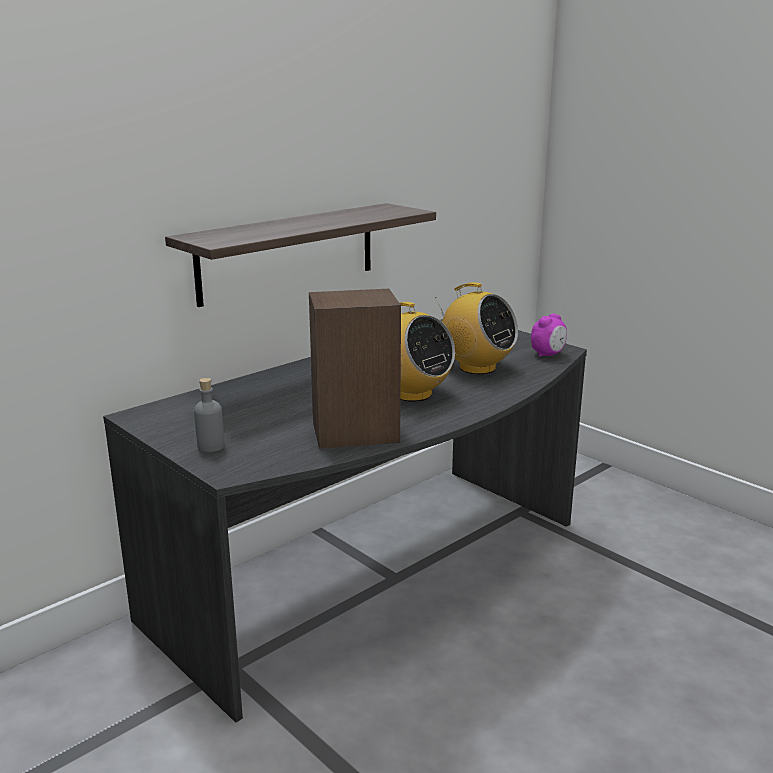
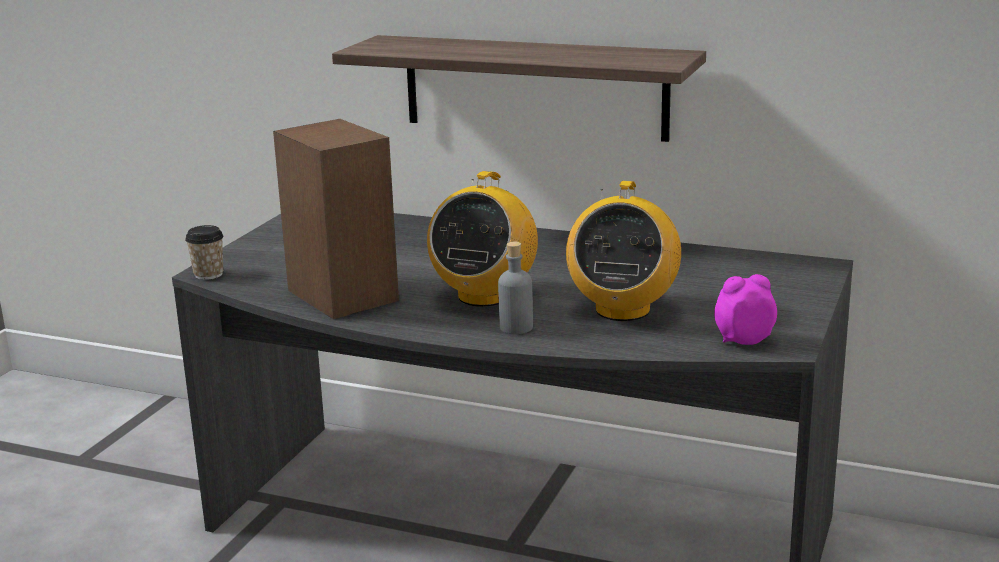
camera: 65 degrees right, 0 degrees up
grey bottle [194,378,225,452] -> grey bottle moved to [498,242,533,334]
alarm clock [531,314,567,357] -> alarm clock turned 150 degrees clockwise [714,274,777,345]
none -> cup [185,225,224,280]

